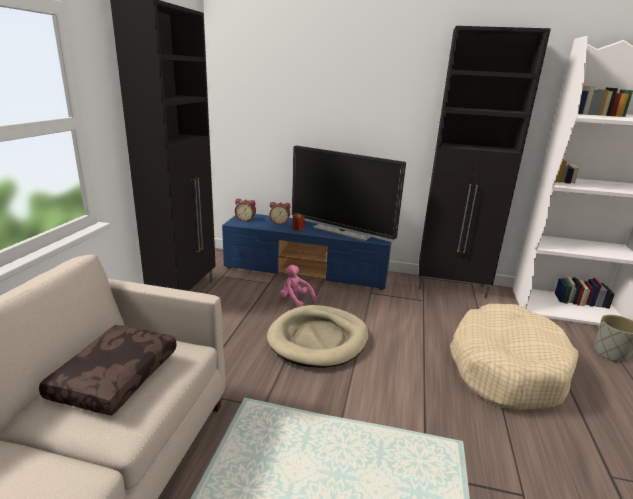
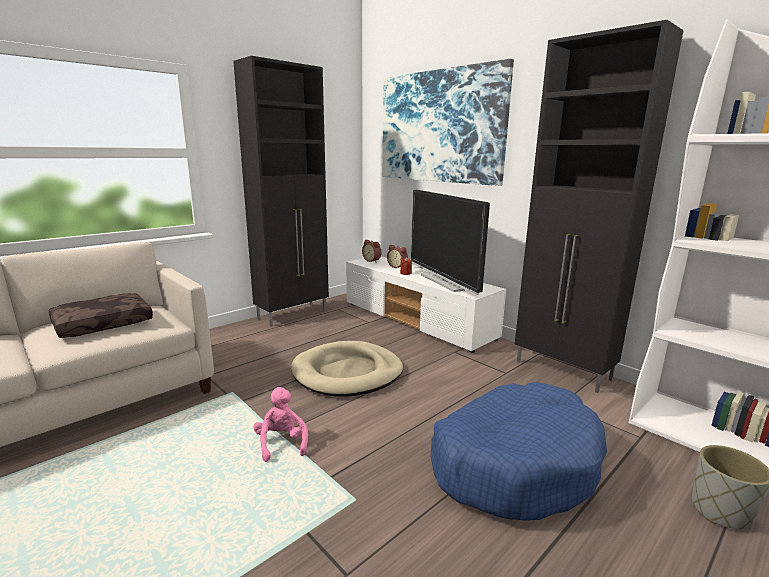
camera: 35 degrees right, 5 degrees down
blue tv stand [222,214,391,290] -> white tv stand [346,256,506,353]
pink plush toy [280,265,316,307] -> pink plush toy moved to [253,387,308,462]
beige dog bed [450,304,579,410] -> blue dog bed [431,382,607,521]
none -> picture [382,59,514,186]

